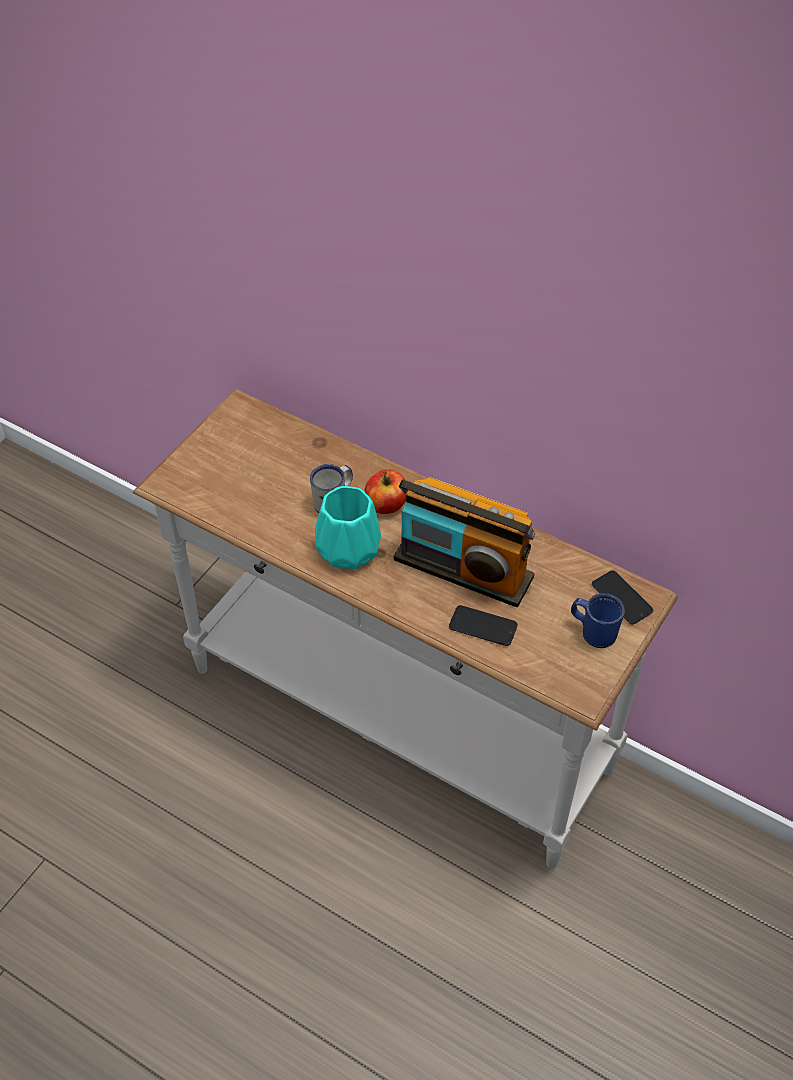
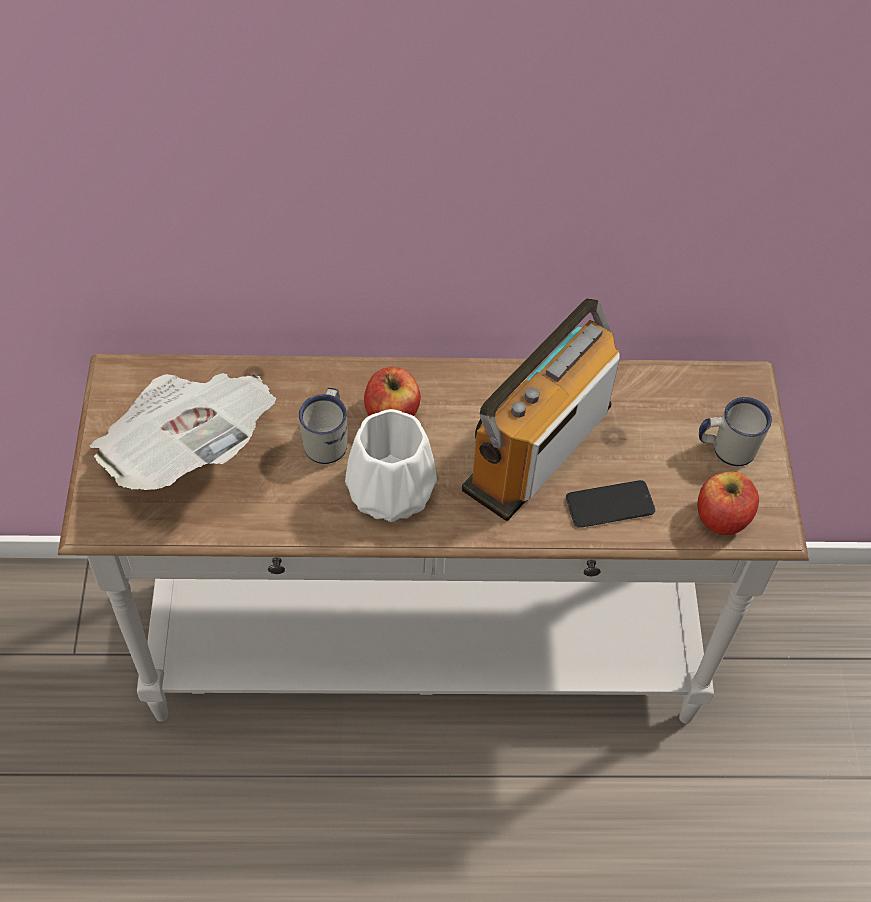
camera: 35 degrees left, 5 degrees up
turquoise vase [315,486,381,569] -> white vase [345,409,437,522]
radio [394,477,535,607] -> radio turned 135 degrees clockwise [462,299,620,521]
blue mug [571,593,625,648] -> white mug [699,397,772,466]
phone [592,570,653,624] -> none
none -> newspaper [89,373,276,490]
none -> apple [697,472,759,535]

